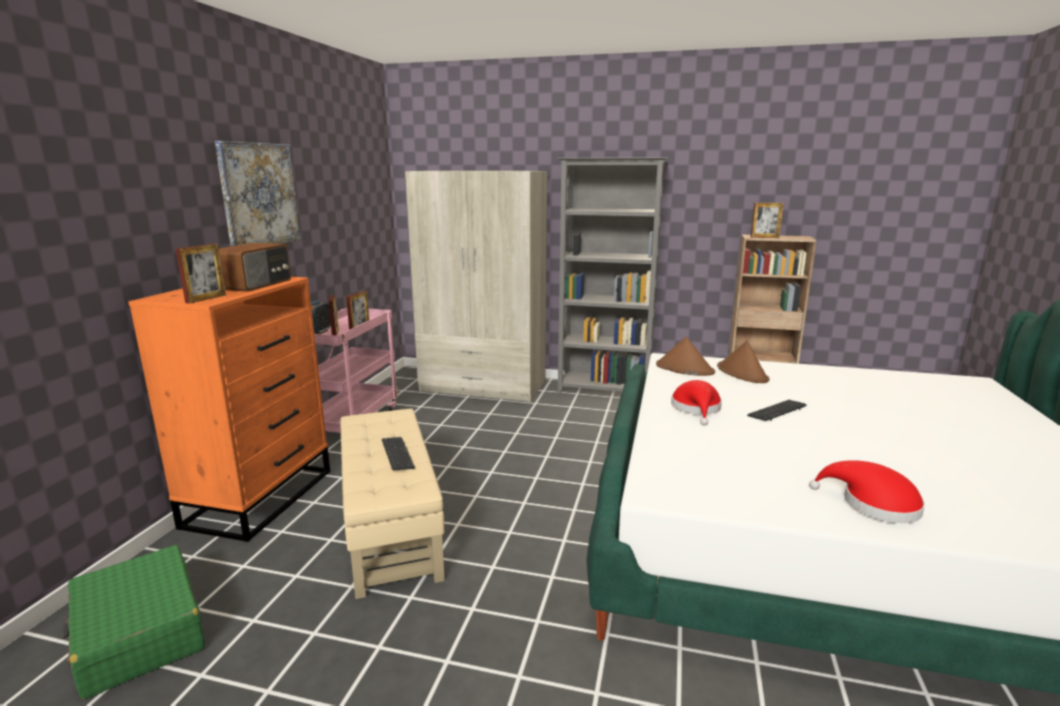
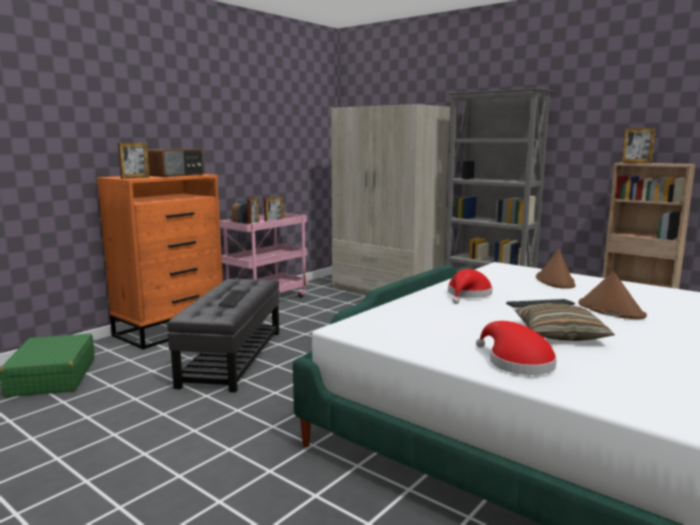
camera: 25 degrees right, 5 degrees down
picture [215,141,300,246] -> none
beige ottoman [341,409,445,599] -> black ottoman [167,279,280,393]
brown hat [656,336,715,376] -> brown hat moved to [579,271,647,319]
none -> pillow [515,303,615,341]

